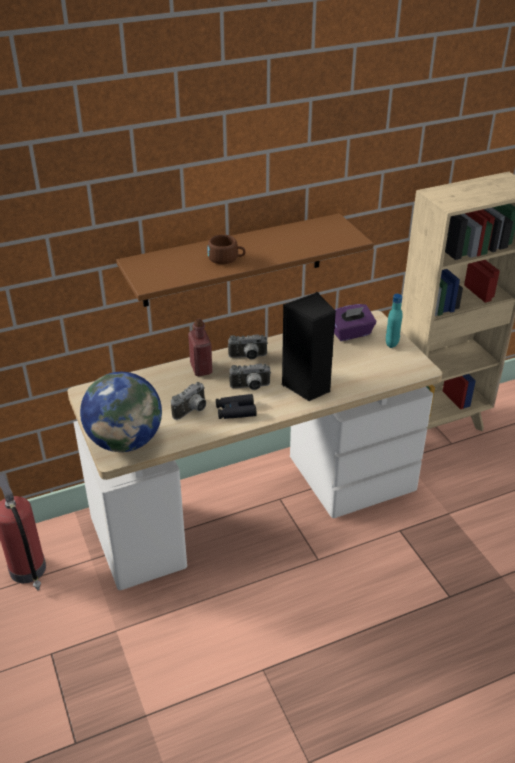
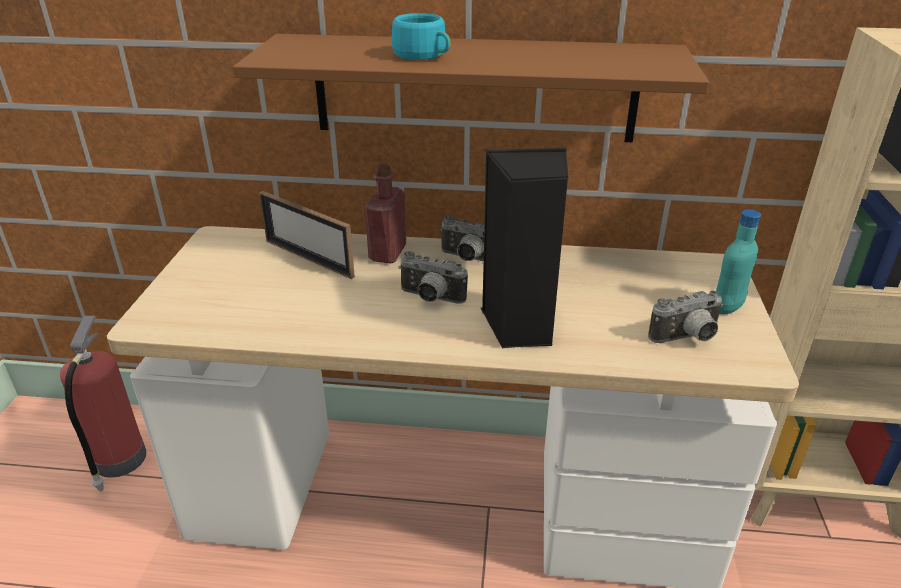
camera: 30 degrees right, 5 degrees down
globe [80,372,162,452] -> none
camera [171,382,206,420] -> camera moved to [648,290,723,343]
brown cup [207,235,246,264] -> turquoise cup [392,13,450,60]
black binoculars [216,394,257,419] -> none
purple tissue box [334,304,376,341] -> none
none -> picture frame [259,191,355,279]

